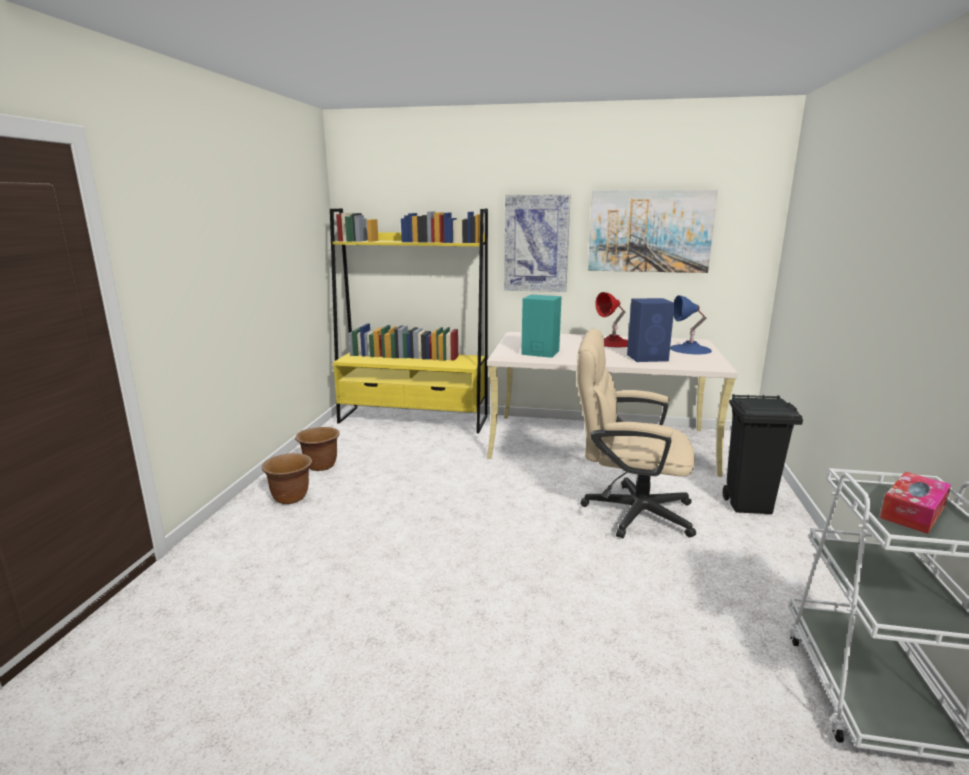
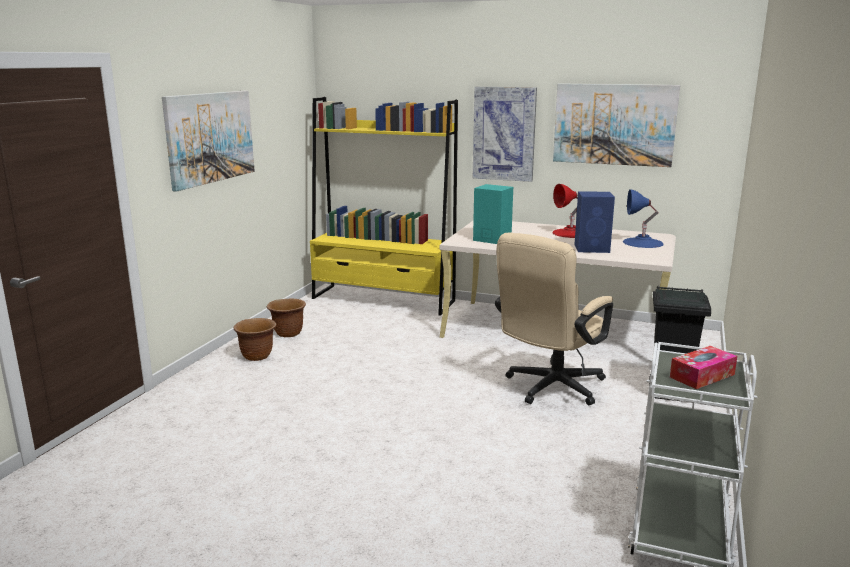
camera: 10 degrees right, 0 degrees up
beige office chair [577,329,696,538] -> beige office chair turned 75 degrees counterclockwise [495,233,613,405]
none -> picture [162,91,255,192]

